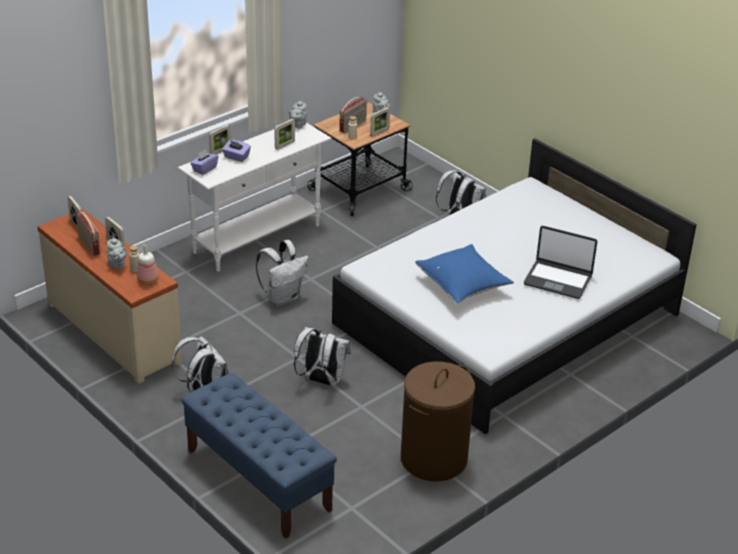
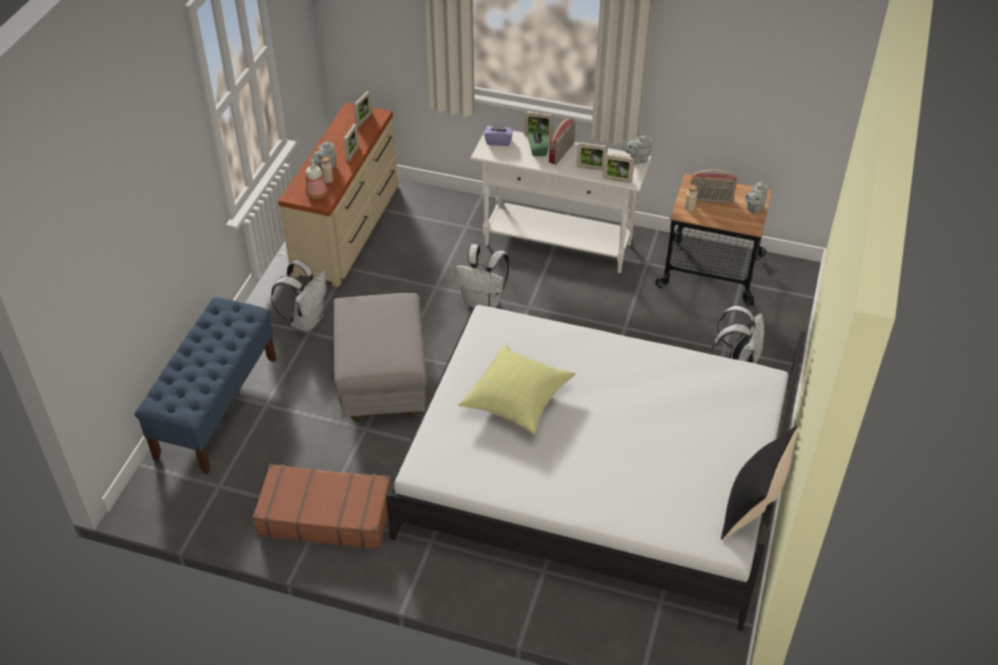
camera: 60 degrees right, 10 degrees up
radio [76,212,101,256] -> radio moved to [549,118,575,165]
purple tissue box [222,140,251,162] -> green tissue box [529,129,548,157]
white backpack [294,327,351,386] -> grey ottoman [333,293,427,422]
picture frame [370,107,390,136] -> picture frame moved to [602,154,634,183]
brown laundry basket [401,361,475,481] -> brown suitcase [253,464,391,550]
blue pillow [415,244,514,304] -> yellow pillow [459,345,576,434]
laptop [524,226,597,299] -> none
none -> black pillow [721,426,798,540]

